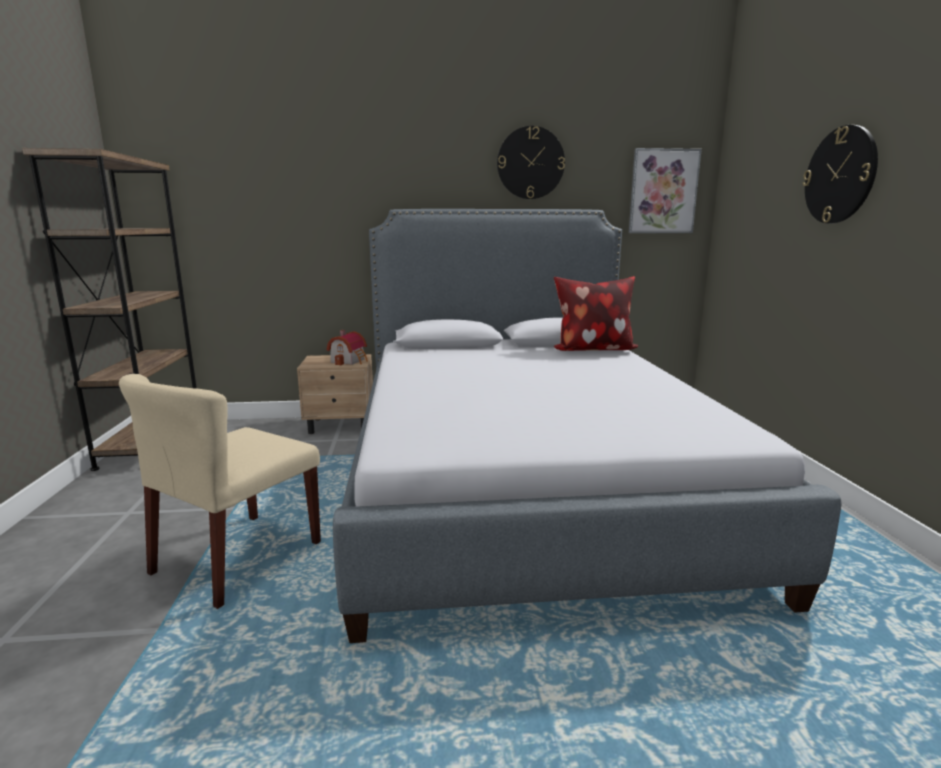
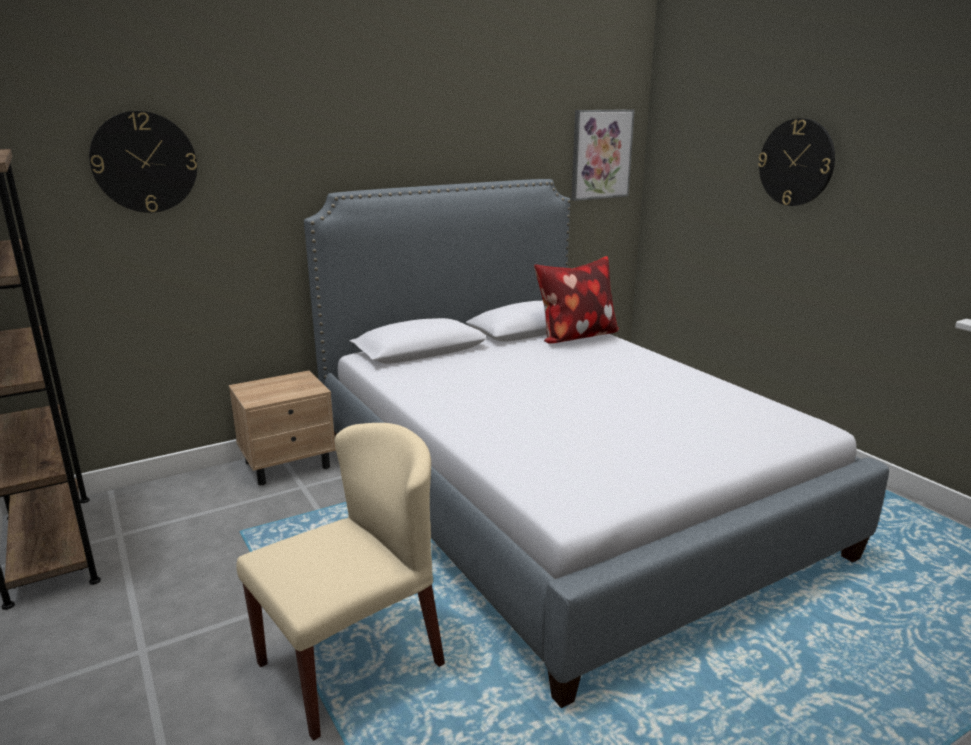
camera: 25 degrees left, 5 degrees up
beige chair [119,374,321,609] -> beige chair turned 135 degrees counterclockwise [236,423,445,741]
toy house [326,330,368,366] -> none
wall clock [497,126,565,199] -> wall clock moved to [89,111,197,213]

